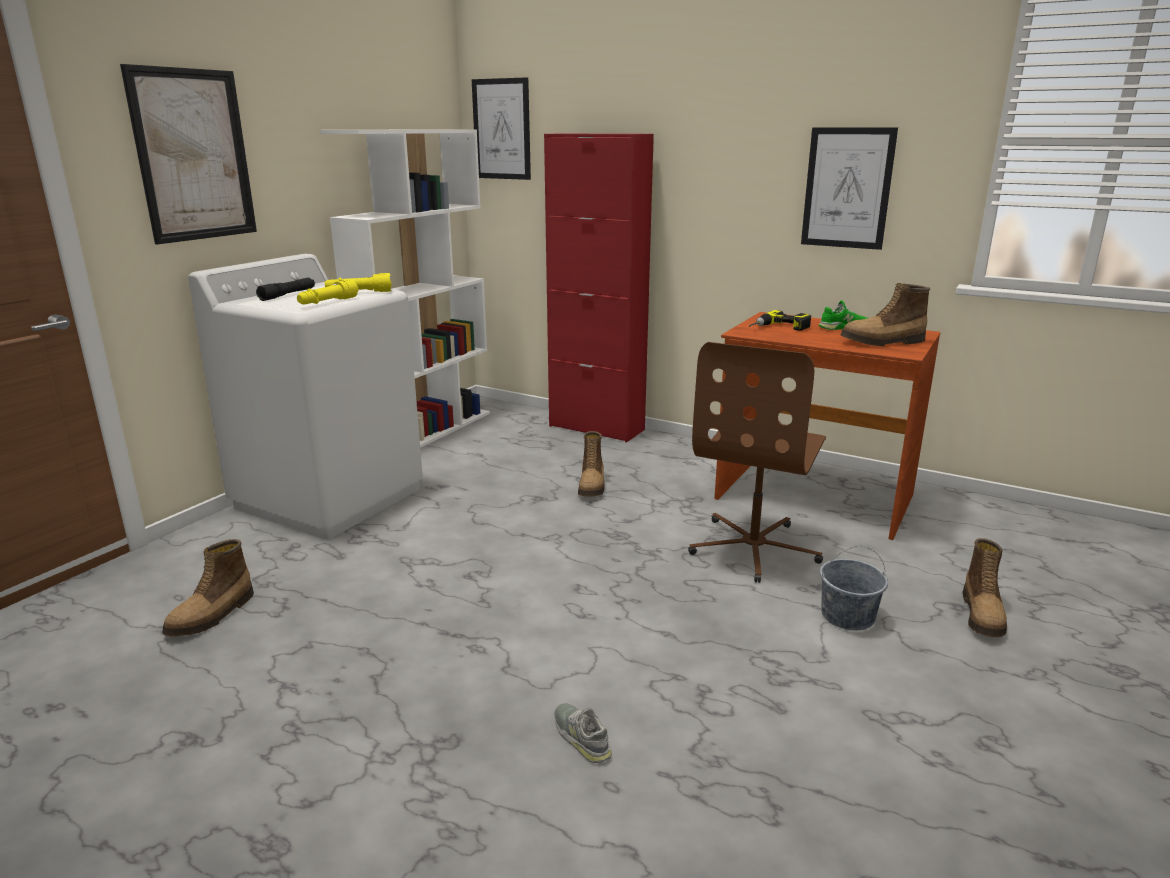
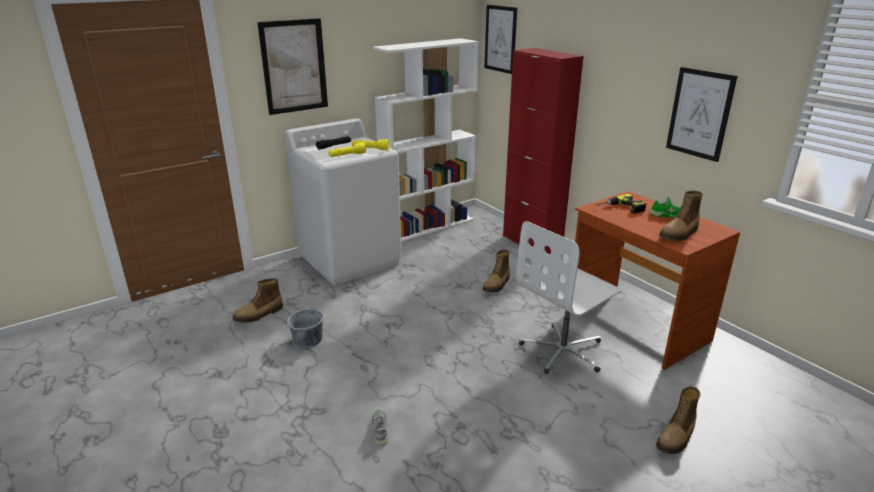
camera: 25 degrees right, 5 degrees up
brown office chair [688,342,826,583] -> white office chair [516,221,622,374]
grey bucket [820,545,888,630] -> grey bucket moved to [287,303,324,348]
boot [840,283,930,346] -> boot turned 60 degrees counterclockwise [659,190,703,241]

